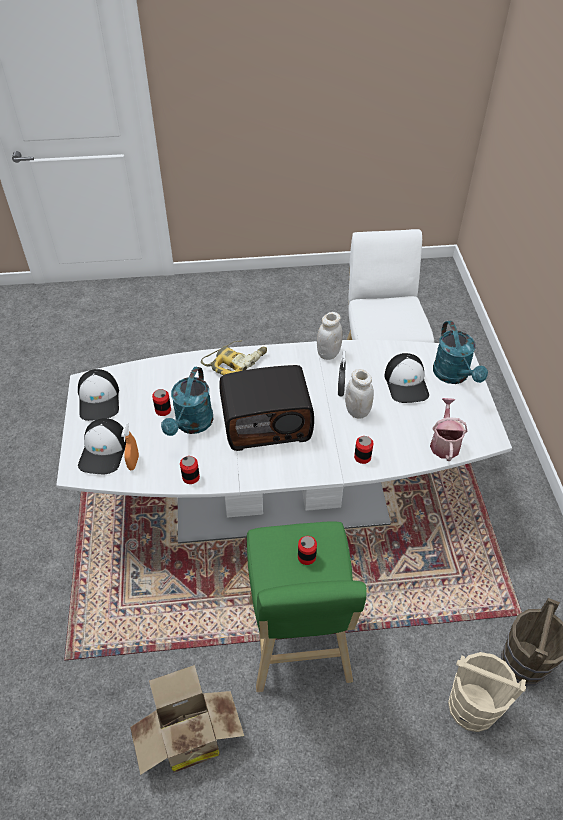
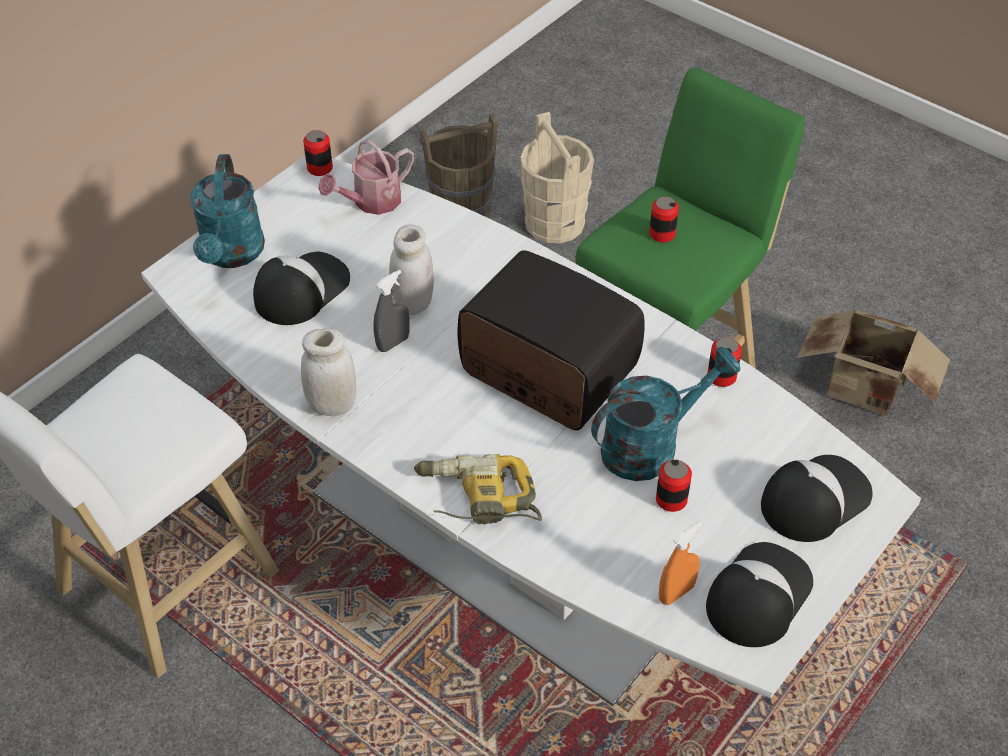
camera: 135 degrees left, 0 degrees up
orange spray bottle [121,424,139,470] -> orange spray bottle moved to [659,521,702,605]
can [354,436,373,464] -> can moved to [303,130,333,176]
turquoise watering can [433,321,488,384] -> turquoise watering can turned 150 degrees clockwise [190,154,265,268]

